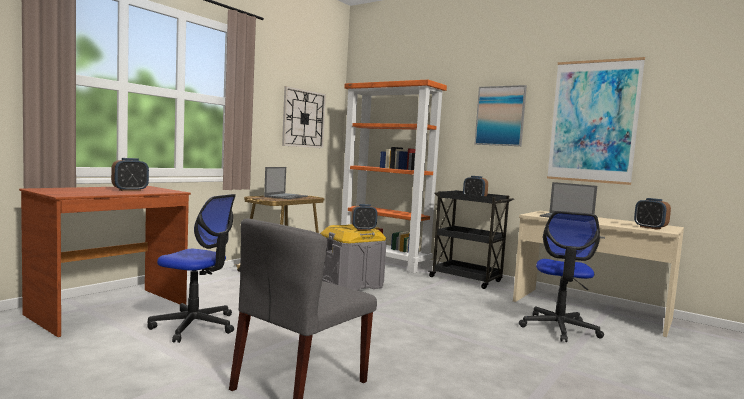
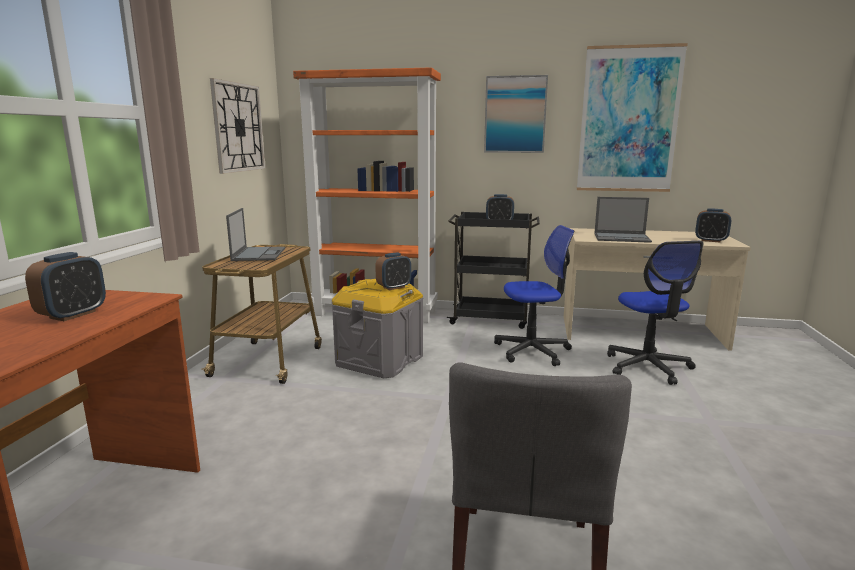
camera: 25 degrees left, 10 degrees up
office chair [147,194,236,343] -> office chair moved to [494,225,574,366]

